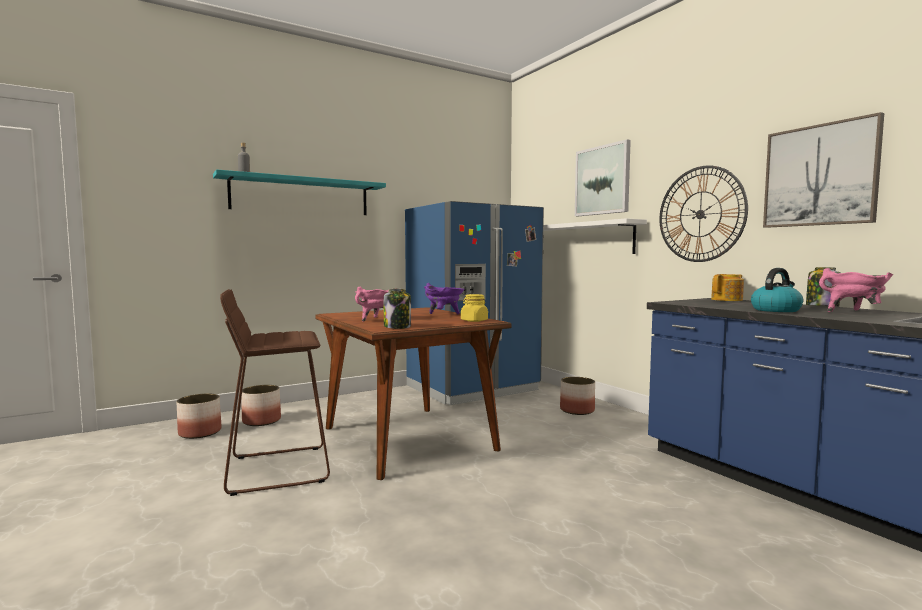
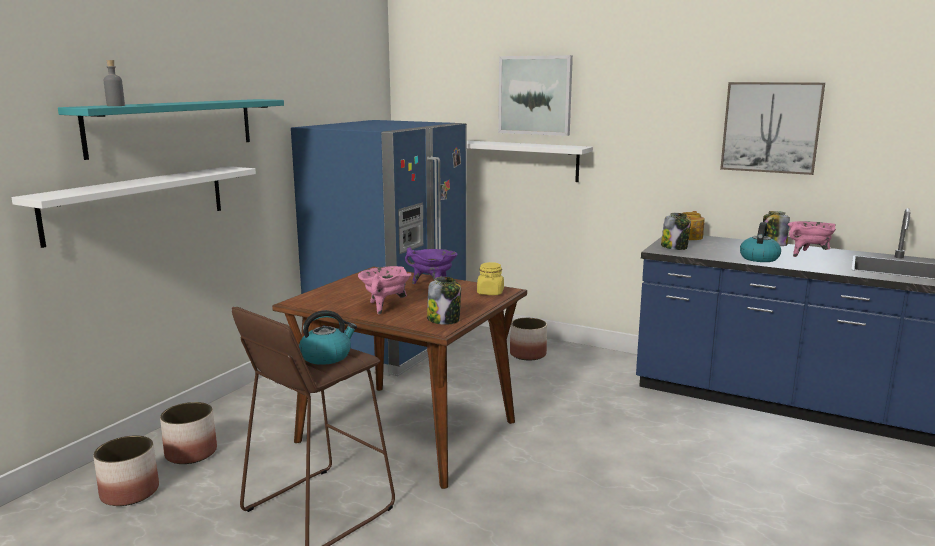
camera: 30 degrees left, 10 degrees up
wall clock [660,165,748,262] -> none
none -> white shelf [11,166,256,248]
none -> kettle [299,310,357,365]
none -> jar [661,213,691,250]

